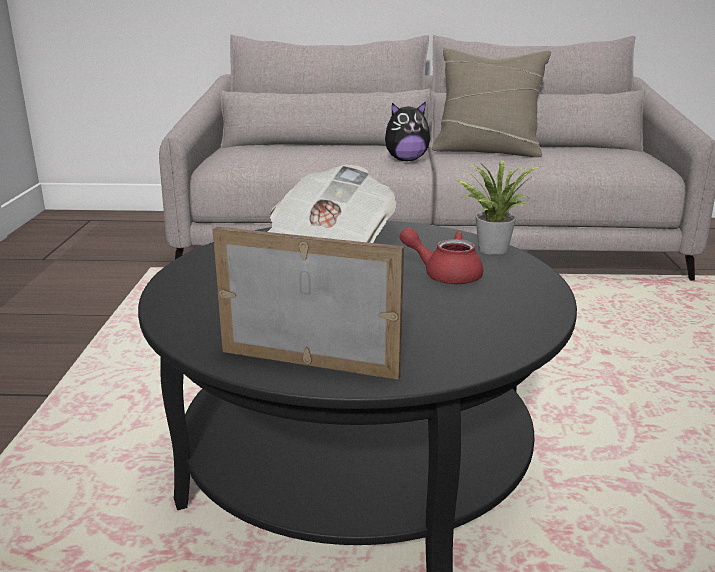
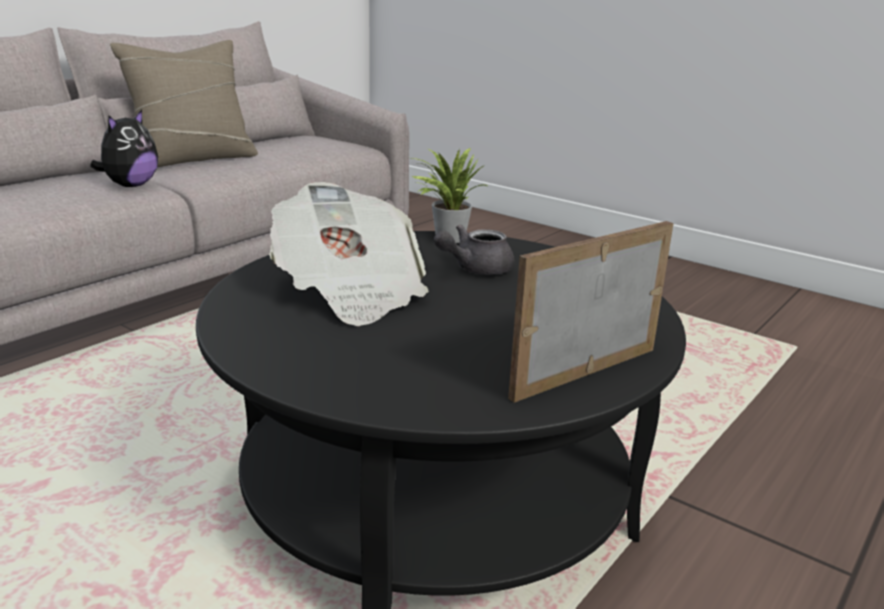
camera: 55 degrees left, 0 degrees up
red teapot [400,227,483,284] -> grey teapot [434,225,515,275]

